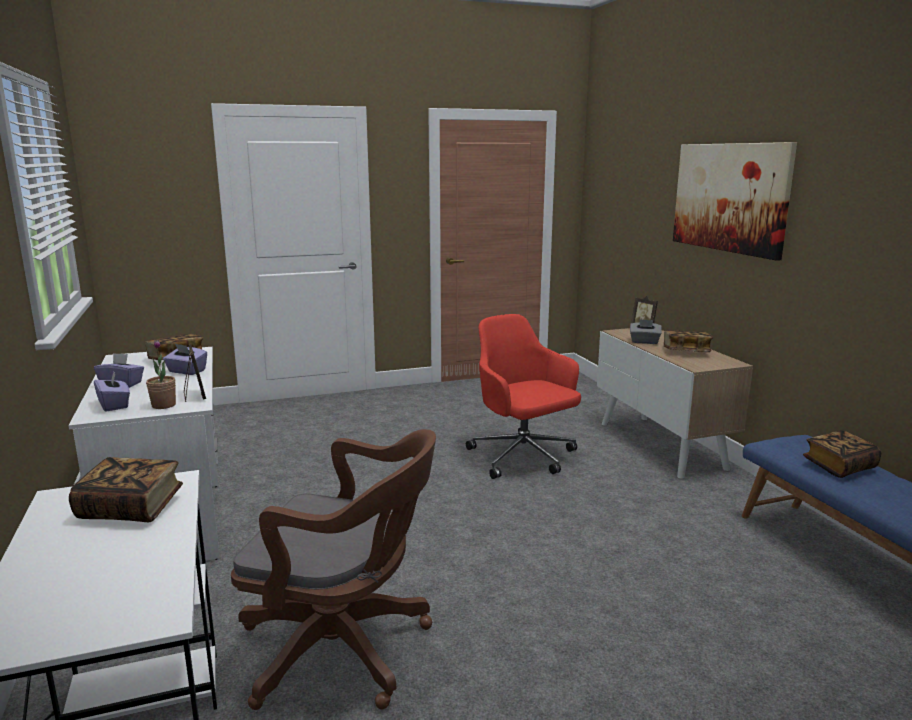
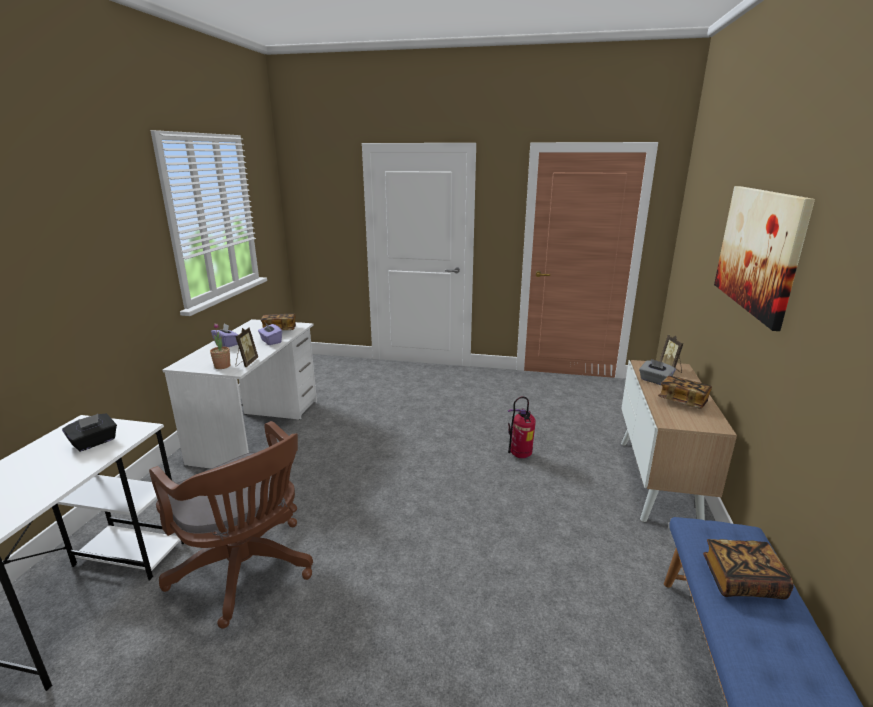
camera: 30 degrees right, 5 degrees up
book [69,457,183,522] -> black tissue box [62,413,117,452]
purple tissue box [94,372,130,412] -> none
red office chair [466,314,581,479] -> fire extinguisher [508,396,536,458]

